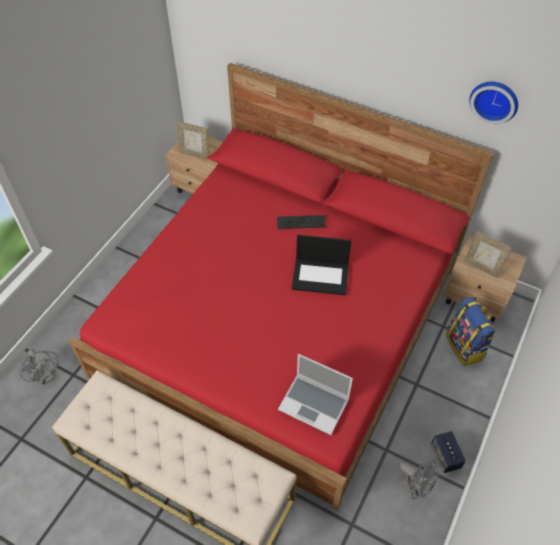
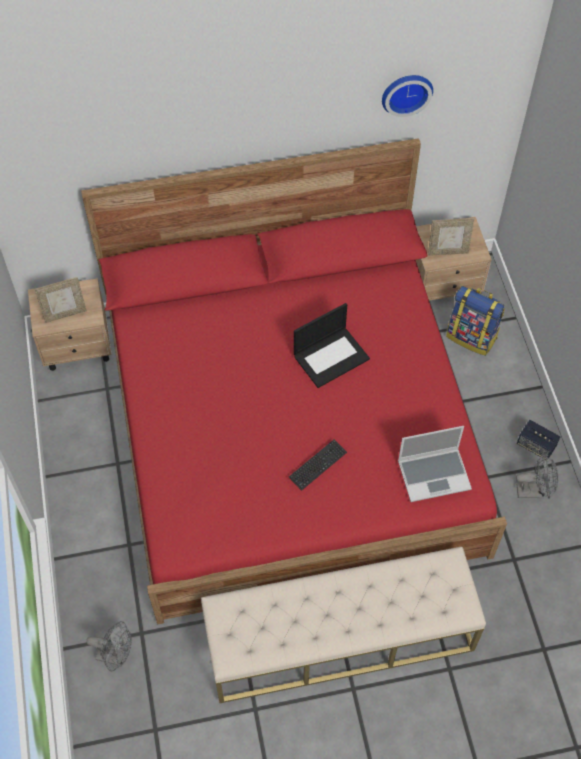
camera: 40 degrees left, 5 degrees up
keyboard [277,215,326,229] -> keyboard moved to [289,440,347,491]

